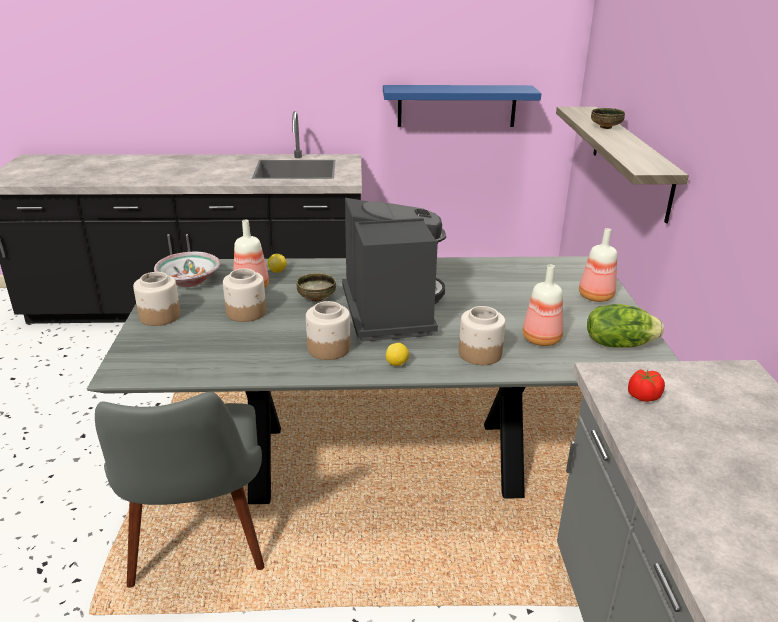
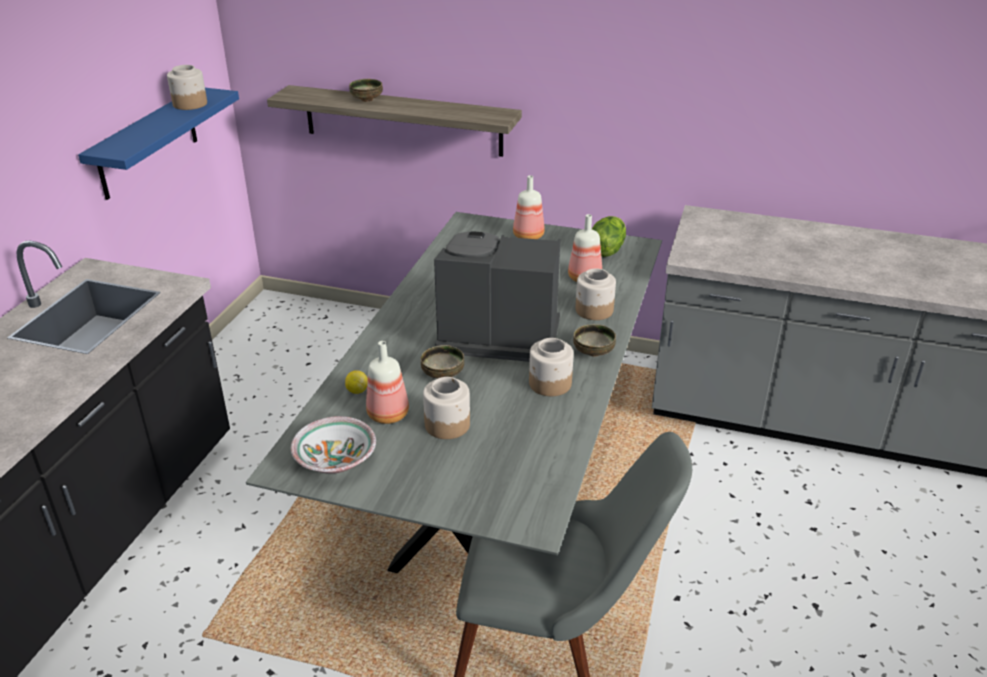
camera: 70 degrees left, 5 degrees up
jar [133,272,181,326] -> jar moved to [167,65,207,110]
lemon [386,343,409,366] -> bowl [573,324,616,357]
tomato [628,369,665,402] -> none

